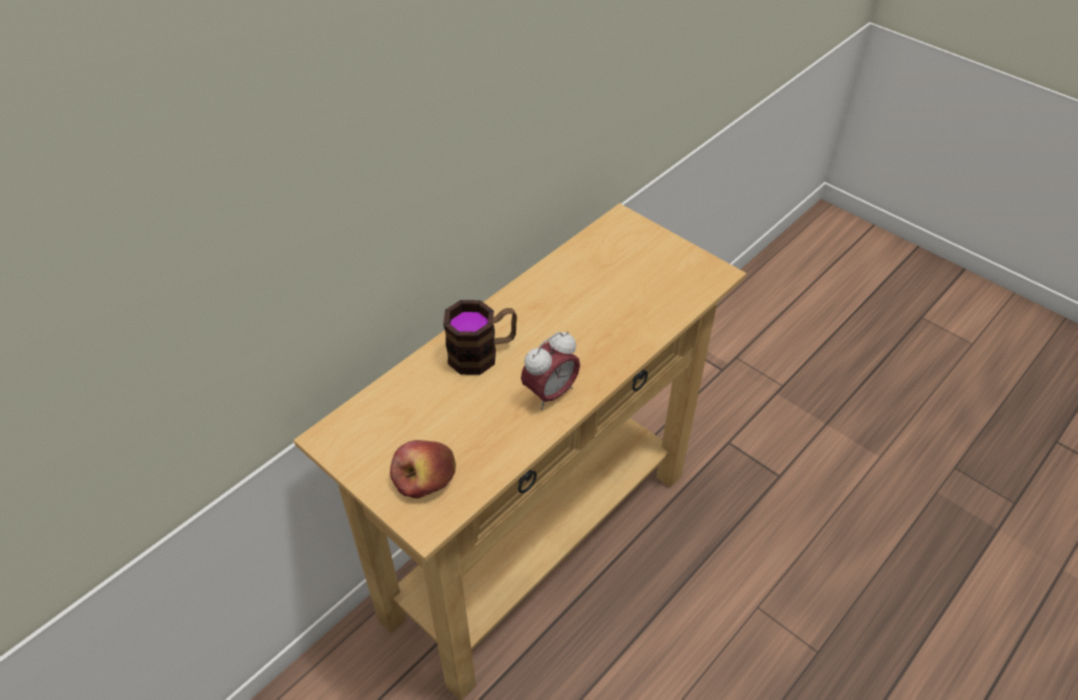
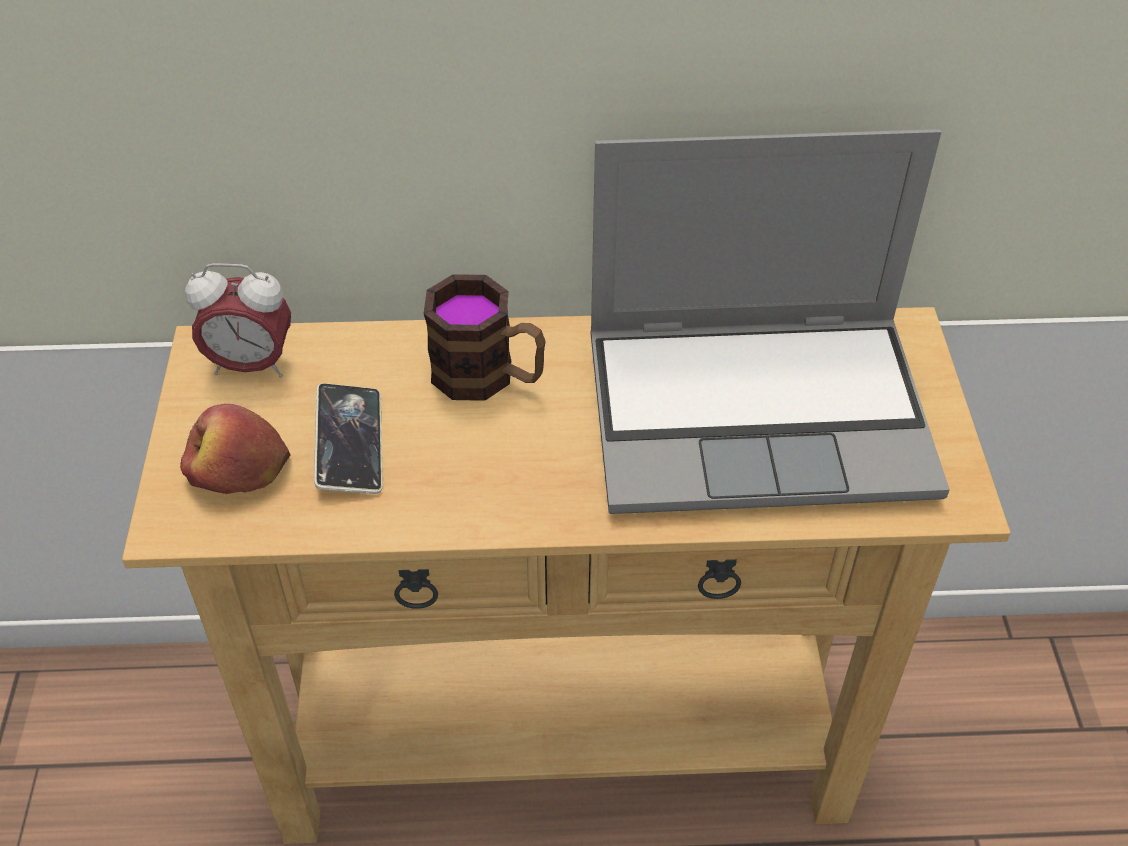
camera: 45 degrees right, 0 degrees up
alarm clock [521,331,580,410] -> alarm clock moved to [185,263,291,377]
none -> phone [314,383,383,494]
none -> laptop [591,129,950,514]

